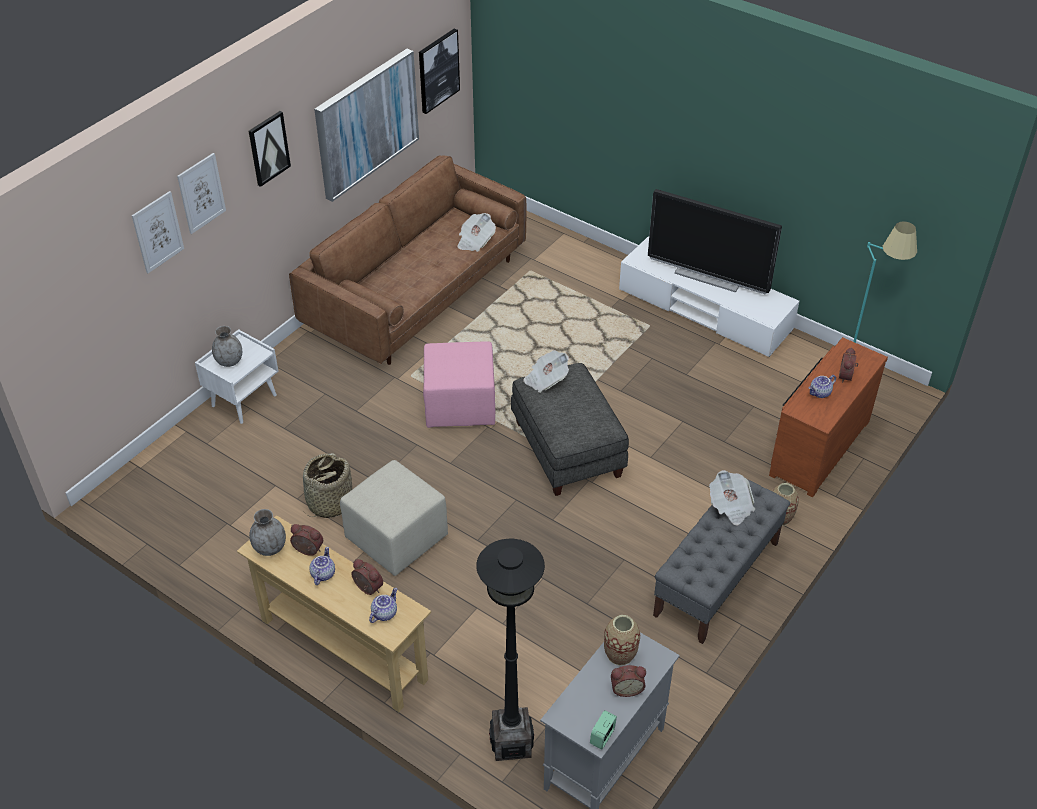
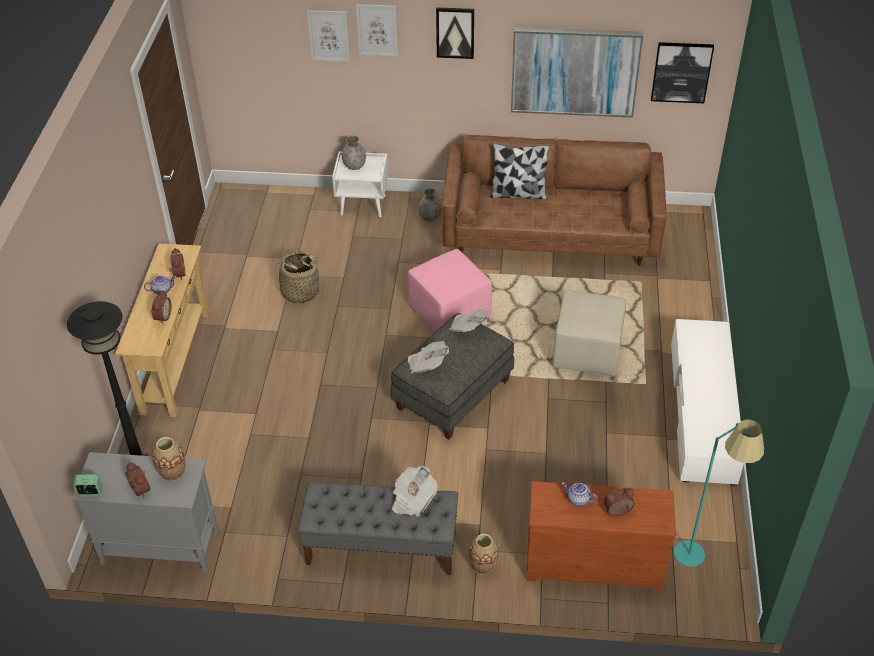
camera: 60 degrees right, 0 degrees up
grey vase [249,509,286,556] -> grey vase moved to [419,188,442,222]
beige ottoman [340,460,448,576] -> beige ottoman moved to [553,290,626,376]
teapot [369,588,398,623] -> none
newspaper [457,213,496,252] -> newspaper moved to [408,341,449,373]
television [648,189,782,294] -> none
none -> pillow [490,143,550,199]

